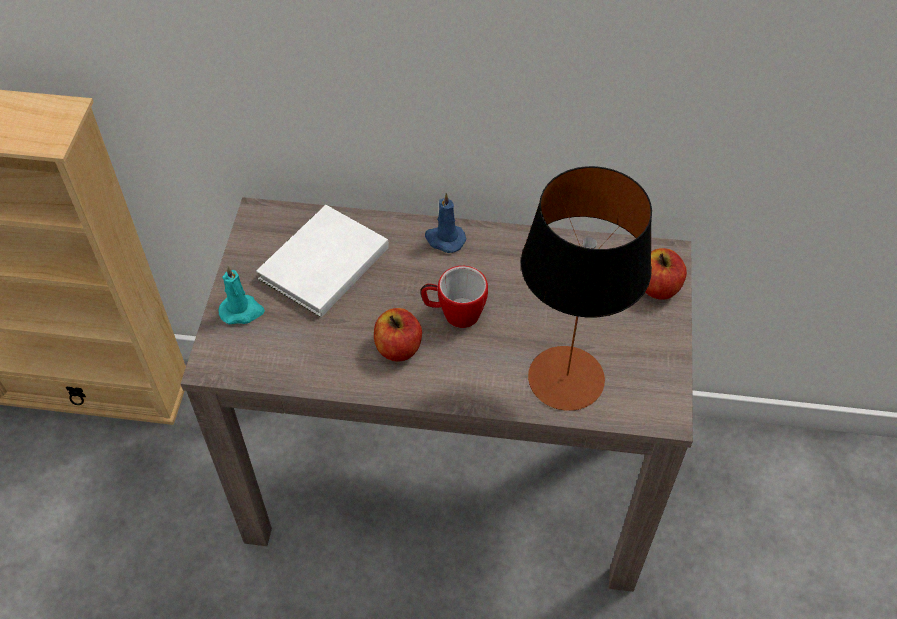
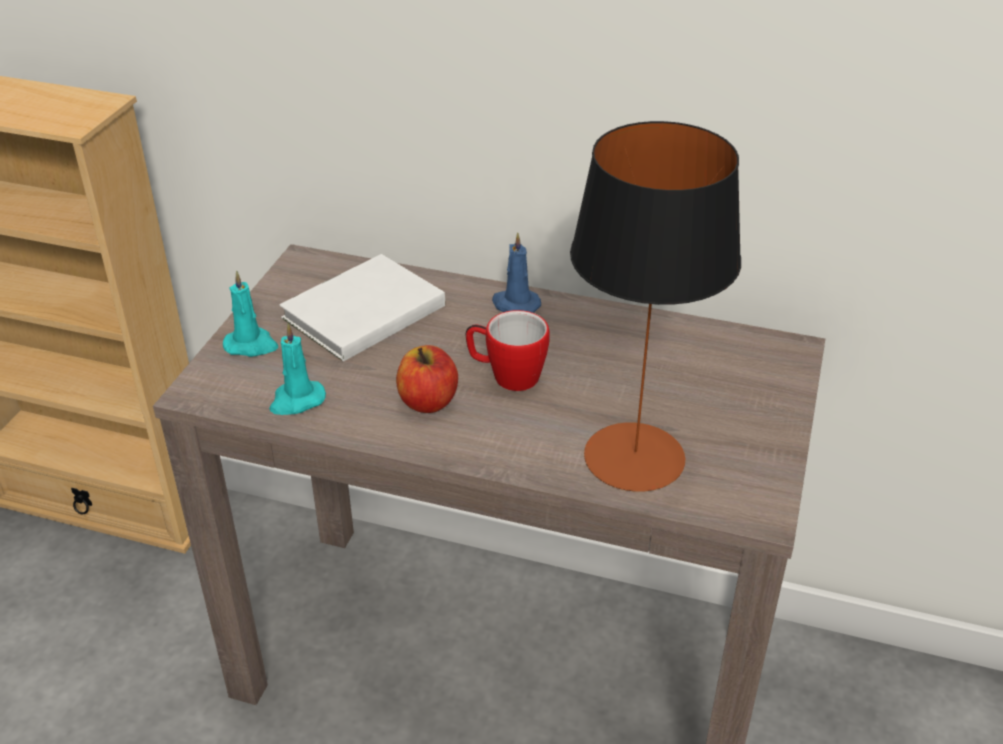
camera: 10 degrees right, 15 degrees down
apple [645,248,687,300] -> none
none -> turquoise candle [269,324,326,415]

